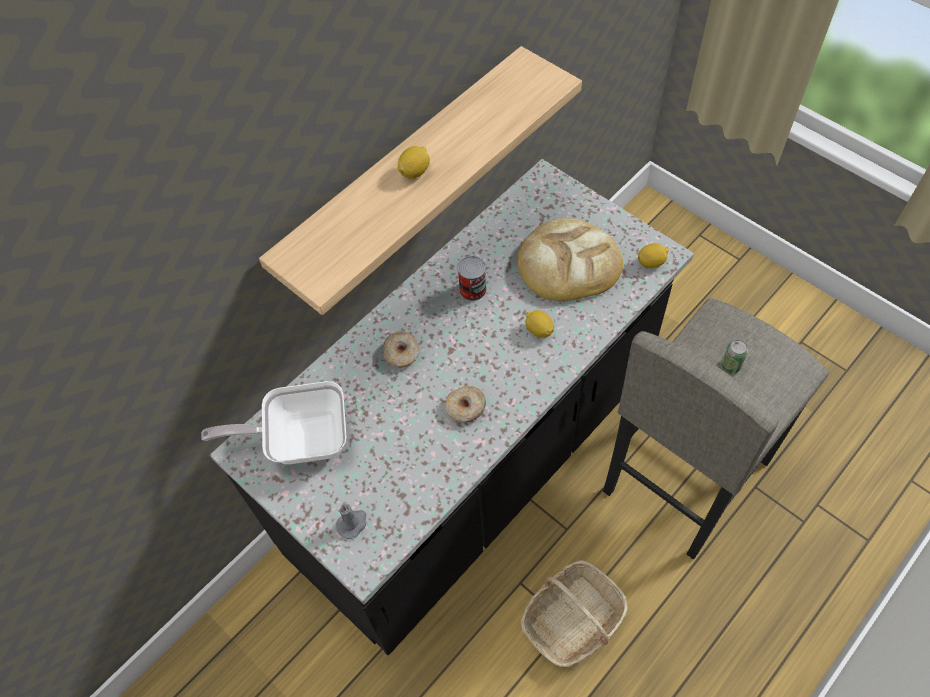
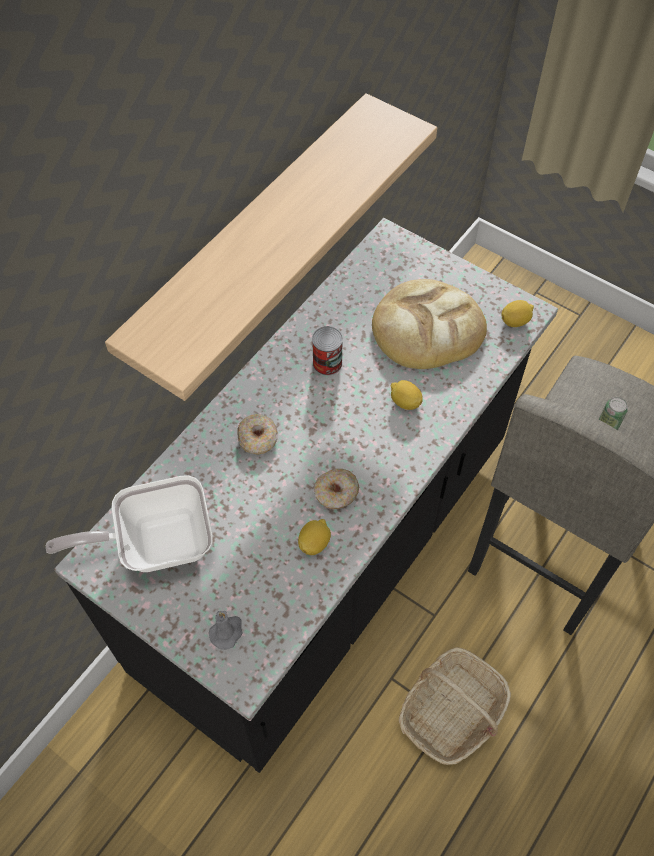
camera: 10 degrees left, 0 degrees up
lemon [398,146,430,179] -> lemon moved to [298,519,331,555]

